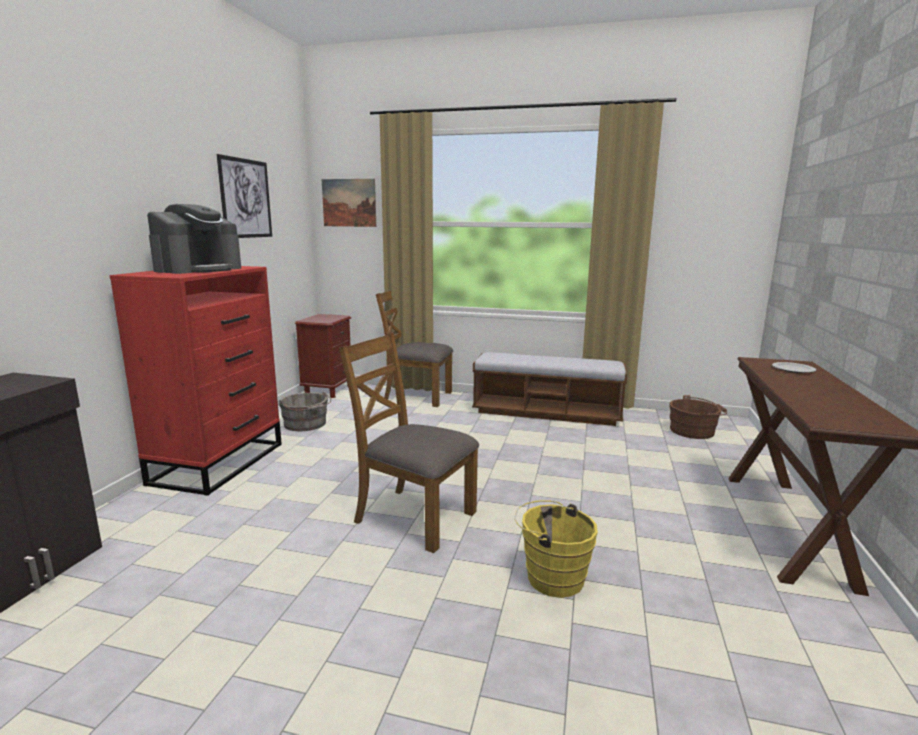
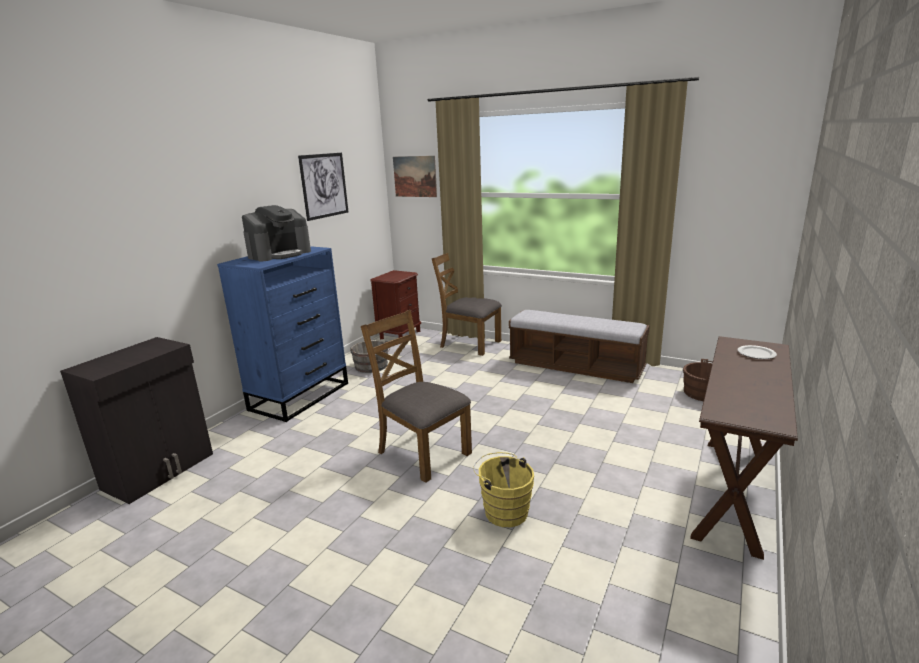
camera: 15 degrees right, 5 degrees up
red dresser [110,266,282,496] -> blue dresser [217,246,348,422]

